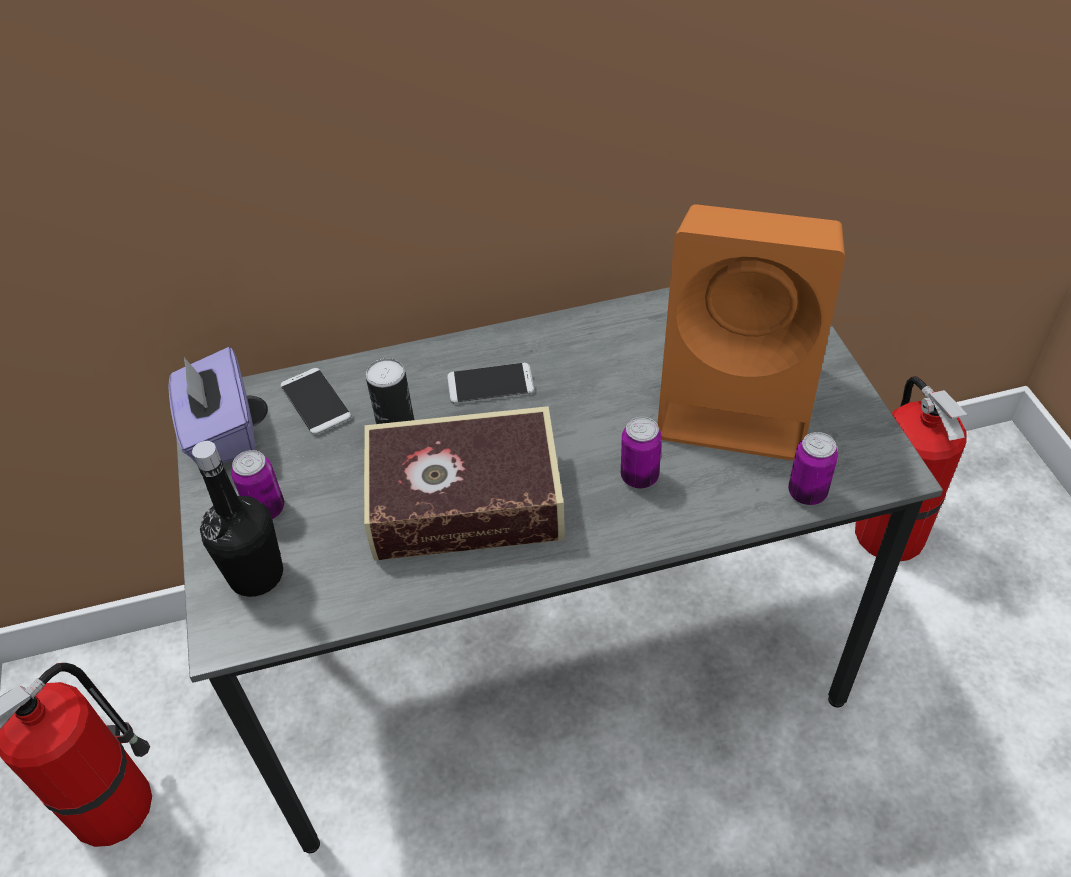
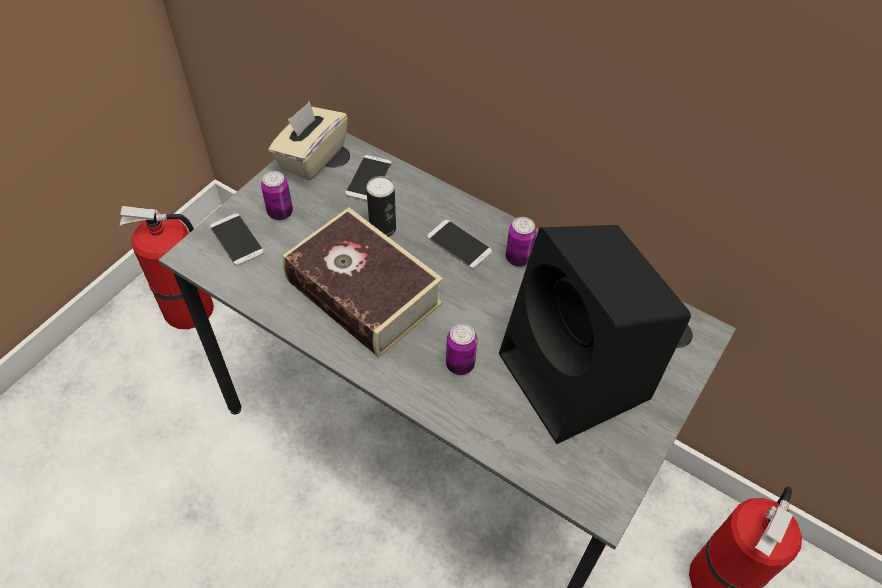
camera: 45 degrees right, 5 degrees up
purple tissue box [168,347,255,464] -> beige tissue box [269,101,348,181]
black bottle [192,441,283,597] -> phone [210,213,264,266]
orange speaker [657,204,845,461] -> black speaker [499,225,691,444]
can [788,432,838,505] -> can moved to [506,217,537,267]

